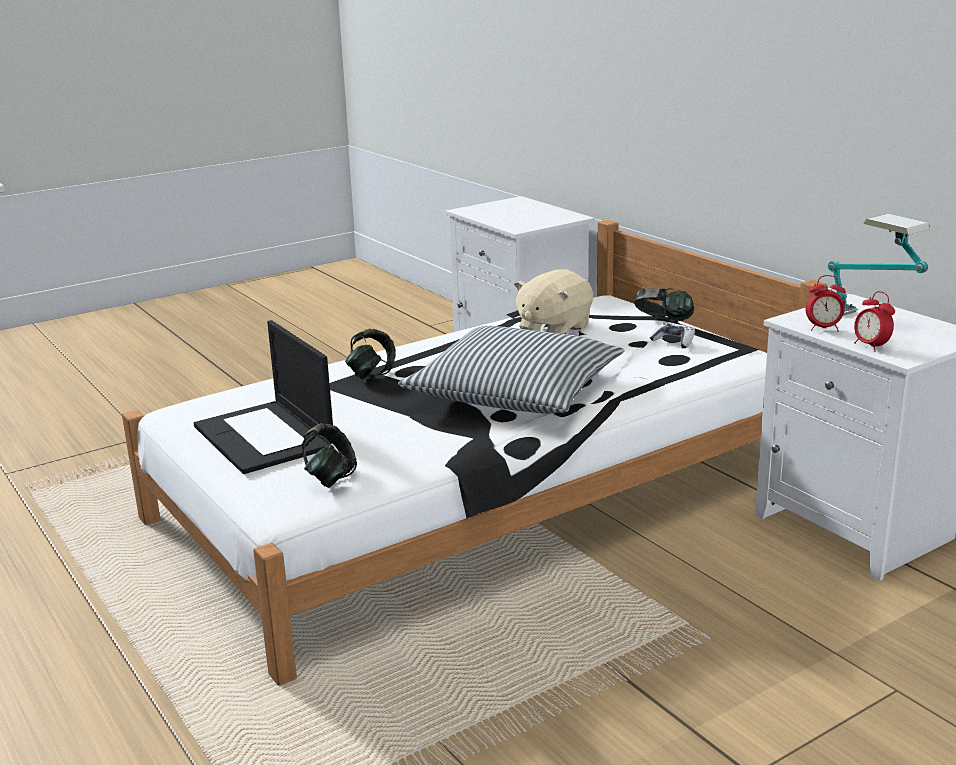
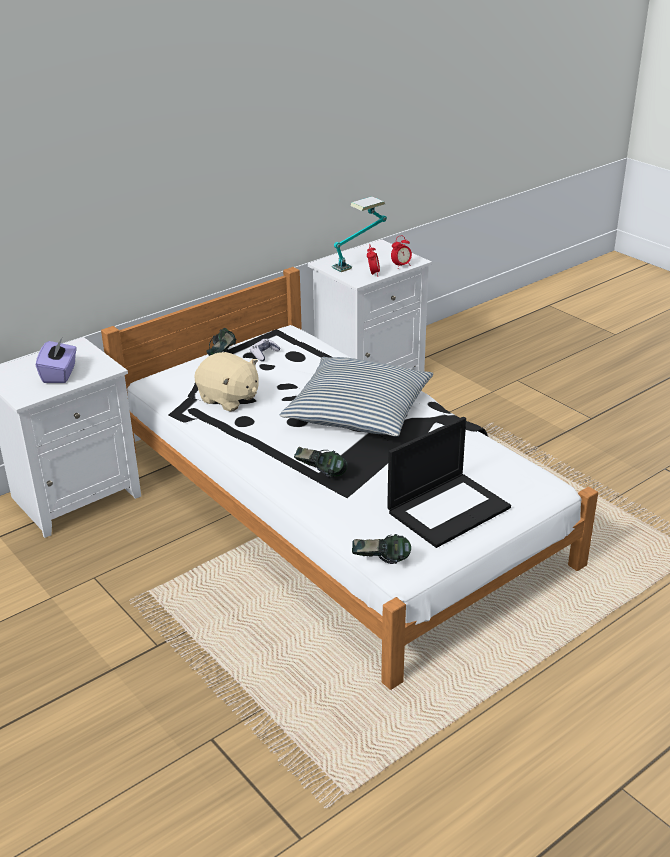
camera: 95 degrees left, 10 degrees up
headphones [302,423,357,488] -> headphones moved to [352,534,411,564]
none -> purple tissue box [36,338,77,383]

